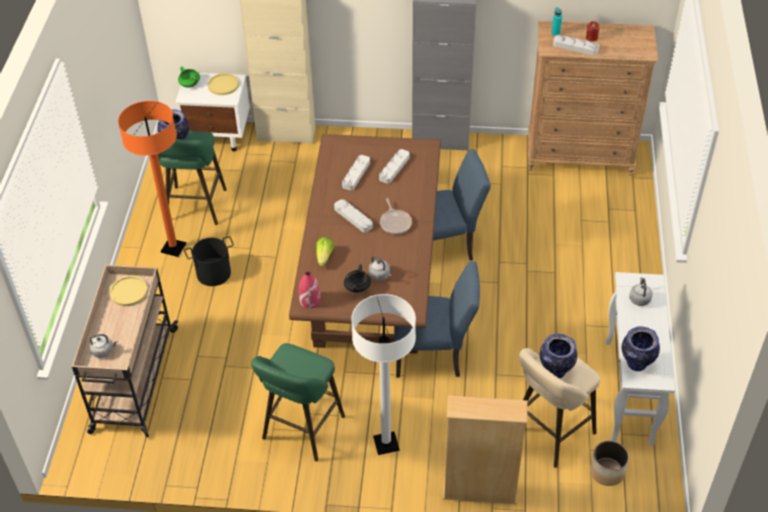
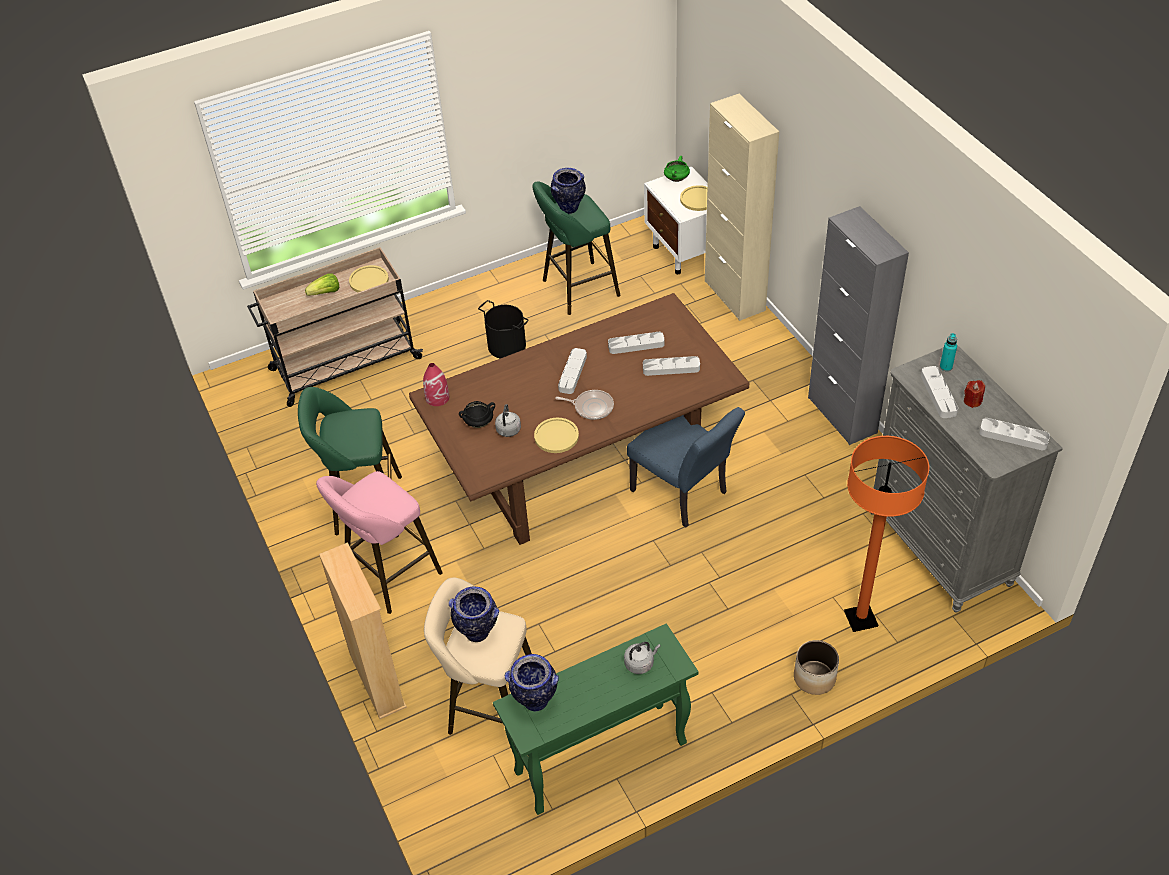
camera: 60 degrees right, 0 degrees up
grey kettle [89,334,118,358] -> none
orange floor lamp [118,101,186,257] -> orange floor lamp moved to [844,436,929,632]
lettuce [316,237,334,267] -> lettuce moved to [305,274,339,296]
white floor lamp [351,294,416,455] -> pink stool [316,471,443,614]
frying pan [380,198,412,234] -> frying pan turned 120 degrees counterclockwise [556,390,614,420]
blue chair [394,261,480,378] -> none
brown dresser [528,21,658,176] -> grey dresser [871,345,1063,613]
planter [590,441,629,486] -> planter moved to [794,640,839,695]
white console table [606,272,675,446] -> green console table [493,623,698,815]
none -> yellow plate [534,418,579,453]
none -> grey tray [979,418,1050,450]

